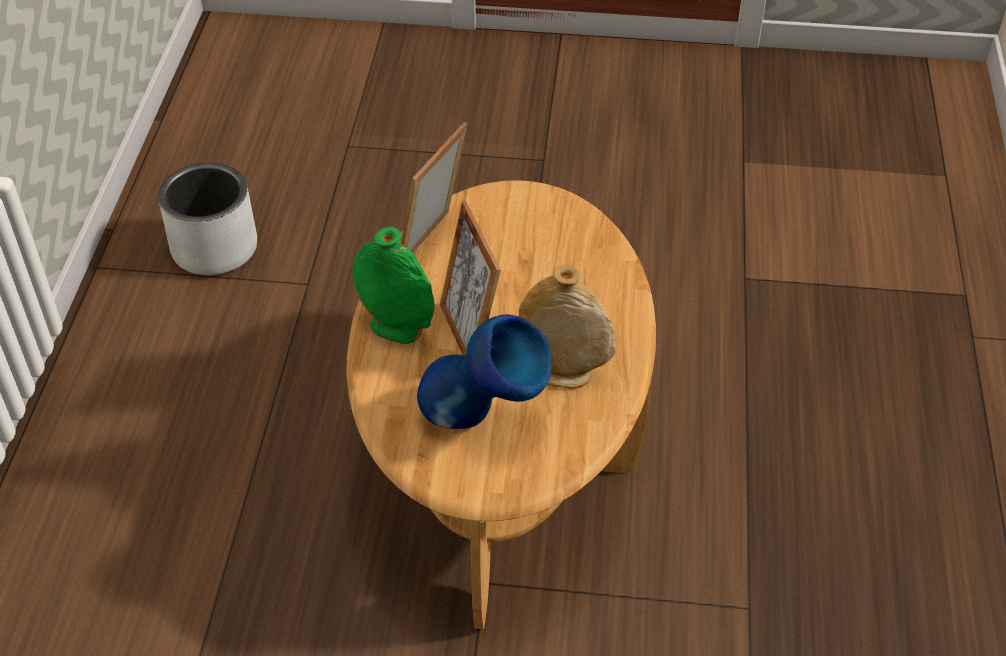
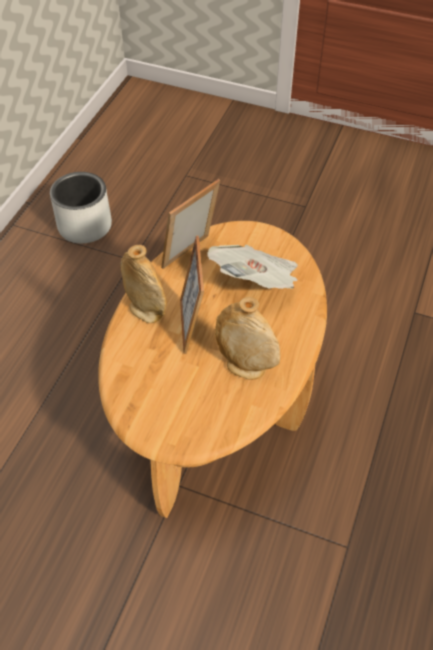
camera: 15 degrees right, 5 degrees up
green vase [352,227,435,344] -> beige vase [120,245,167,323]
blue vase [417,314,552,429] -> none
none -> newspaper [207,245,298,289]

